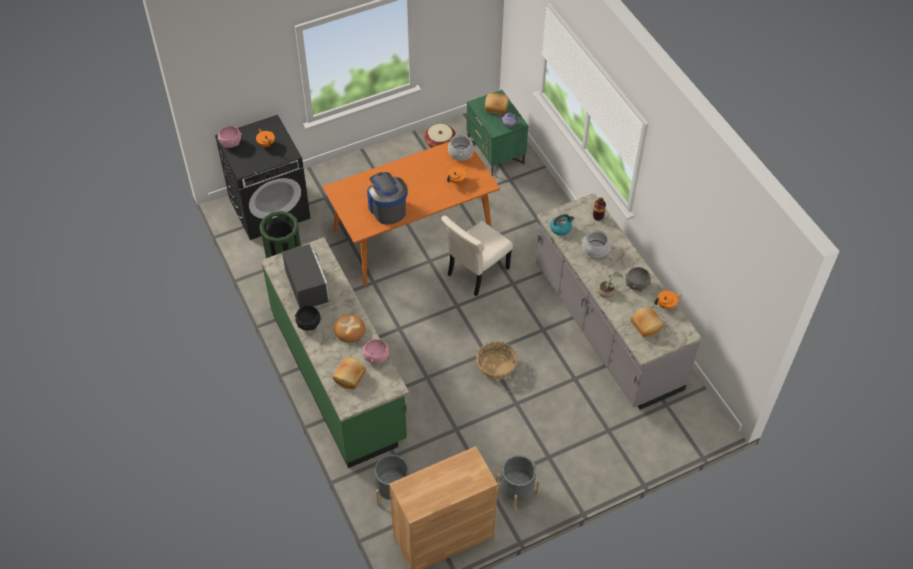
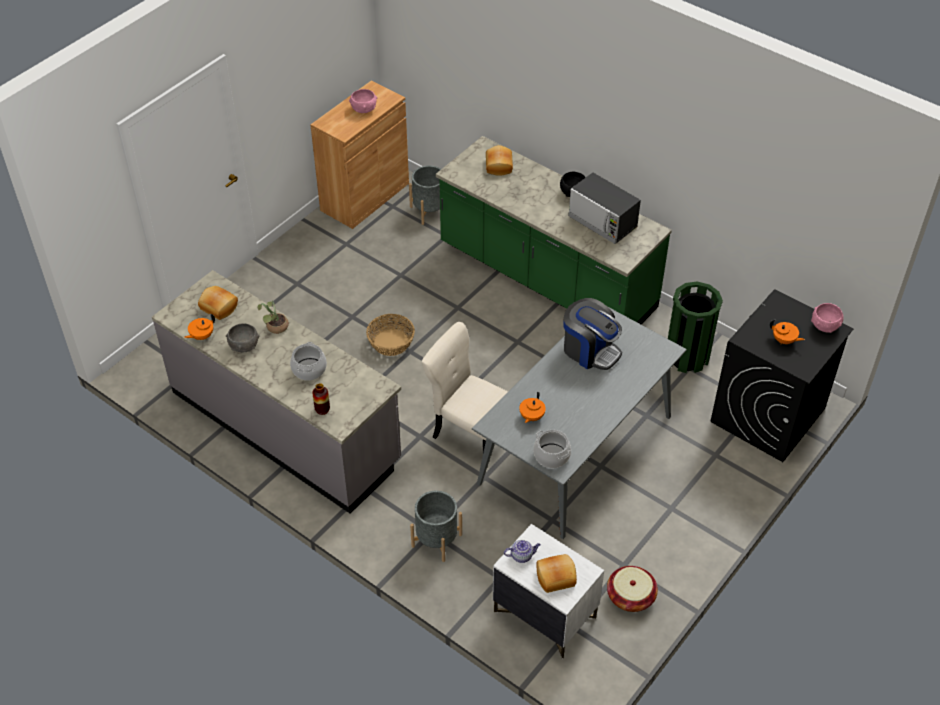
camera: 155 degrees right, 5 degrees down
orange dining table [322,141,500,286] -> grey dining table [472,306,687,539]
bread [334,314,366,342] -> none
pink bowl [362,339,389,365] -> pink bowl moved to [349,89,377,113]
beige chair [441,216,513,296] -> beige chair turned 75 degrees counterclockwise [422,322,508,452]
green nightstand [467,90,528,176] -> white nightstand [493,524,604,659]
grey planter [496,455,540,511] -> grey planter moved to [410,491,462,562]
kettle [550,214,575,236] -> none

